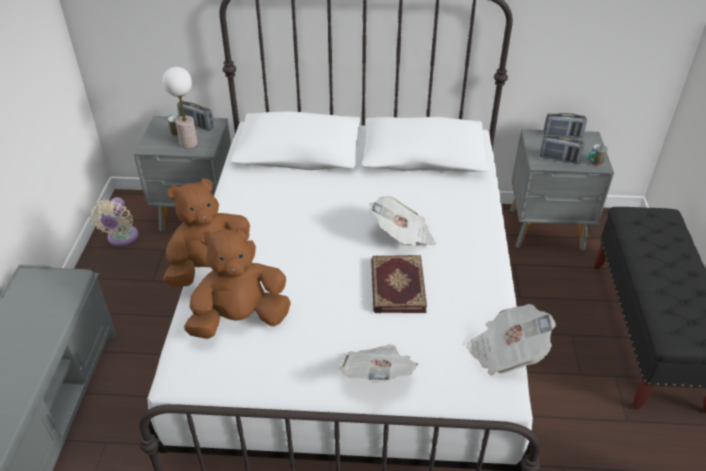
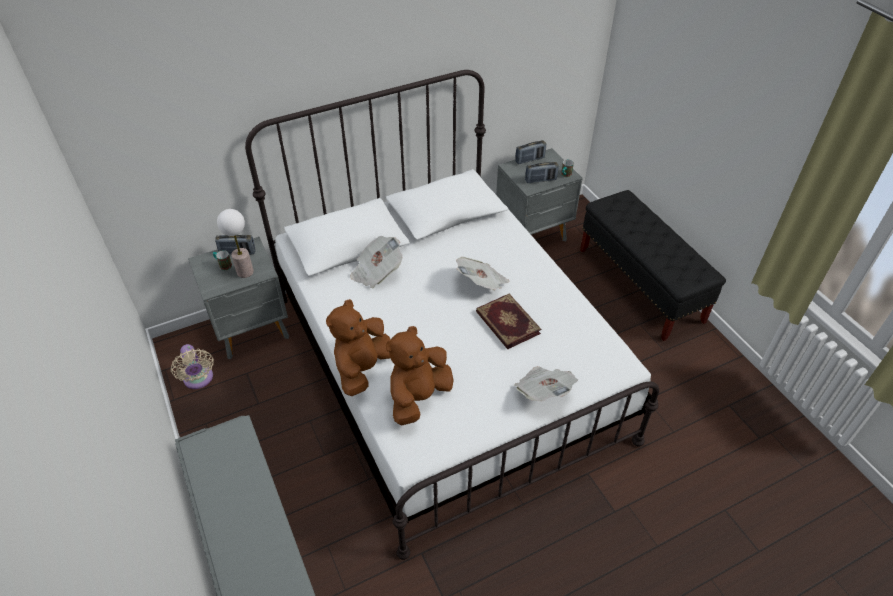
camera: 30 degrees left, 5 degrees up
newspaper [466,304,556,376] -> newspaper moved to [350,236,402,288]

